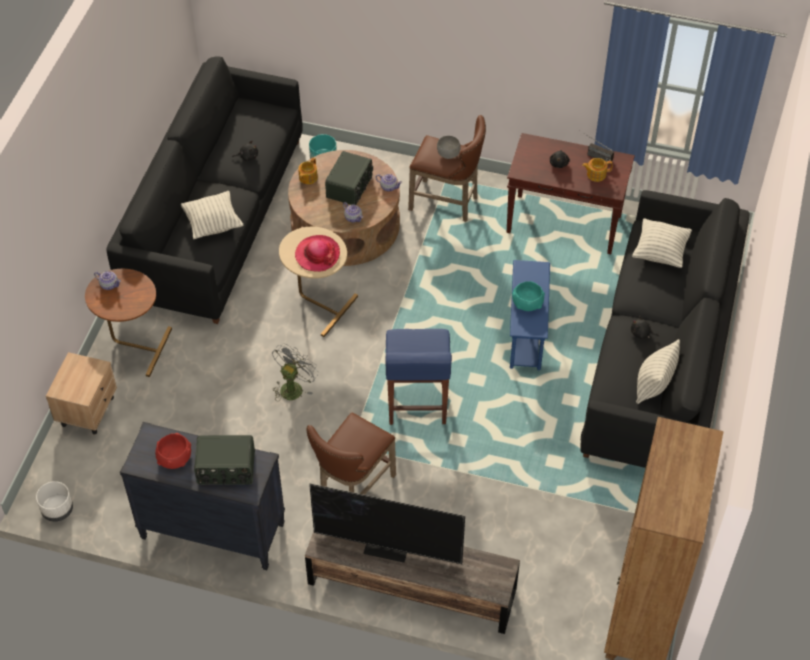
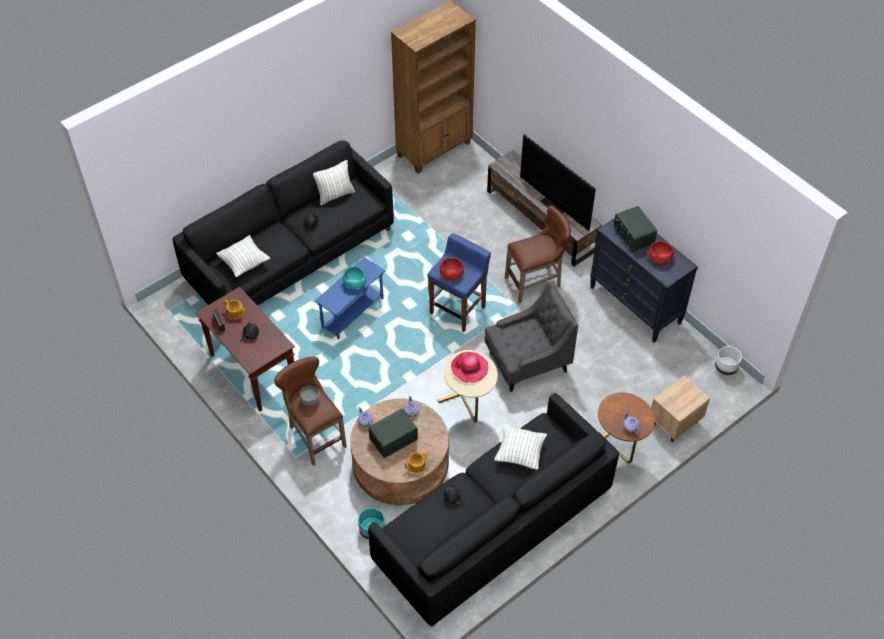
camera: 145 degrees left, 0 degrees up
radio [194,435,255,485] -> radio turned 150 degrees counterclockwise [614,206,657,252]
grey fan [272,343,319,401] -> grey armchair [484,281,578,392]
none -> red bowl [440,257,464,281]

